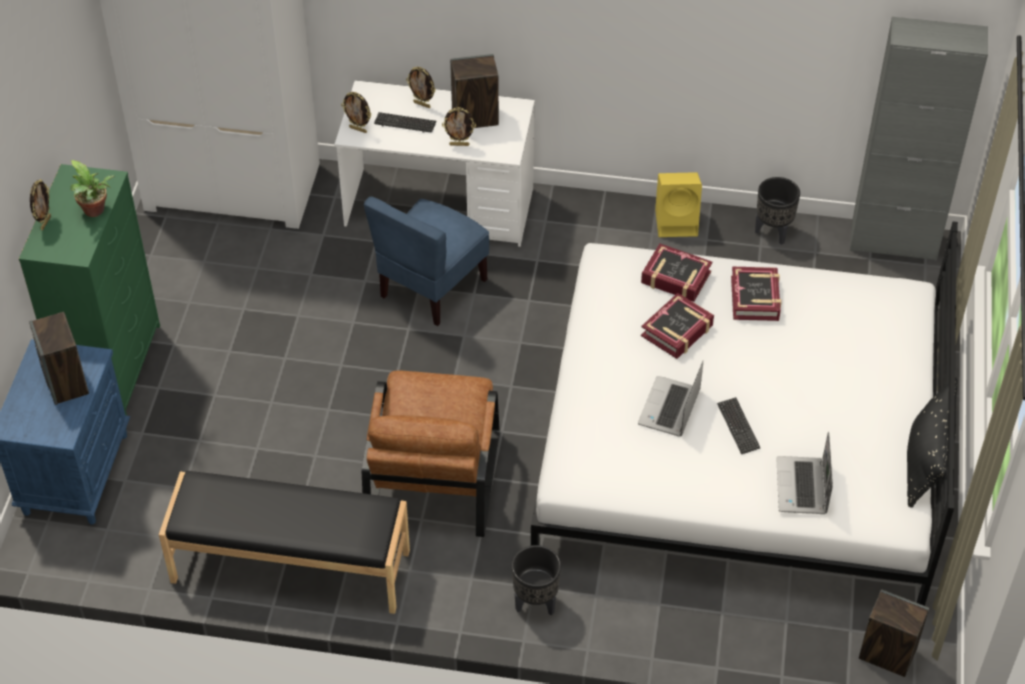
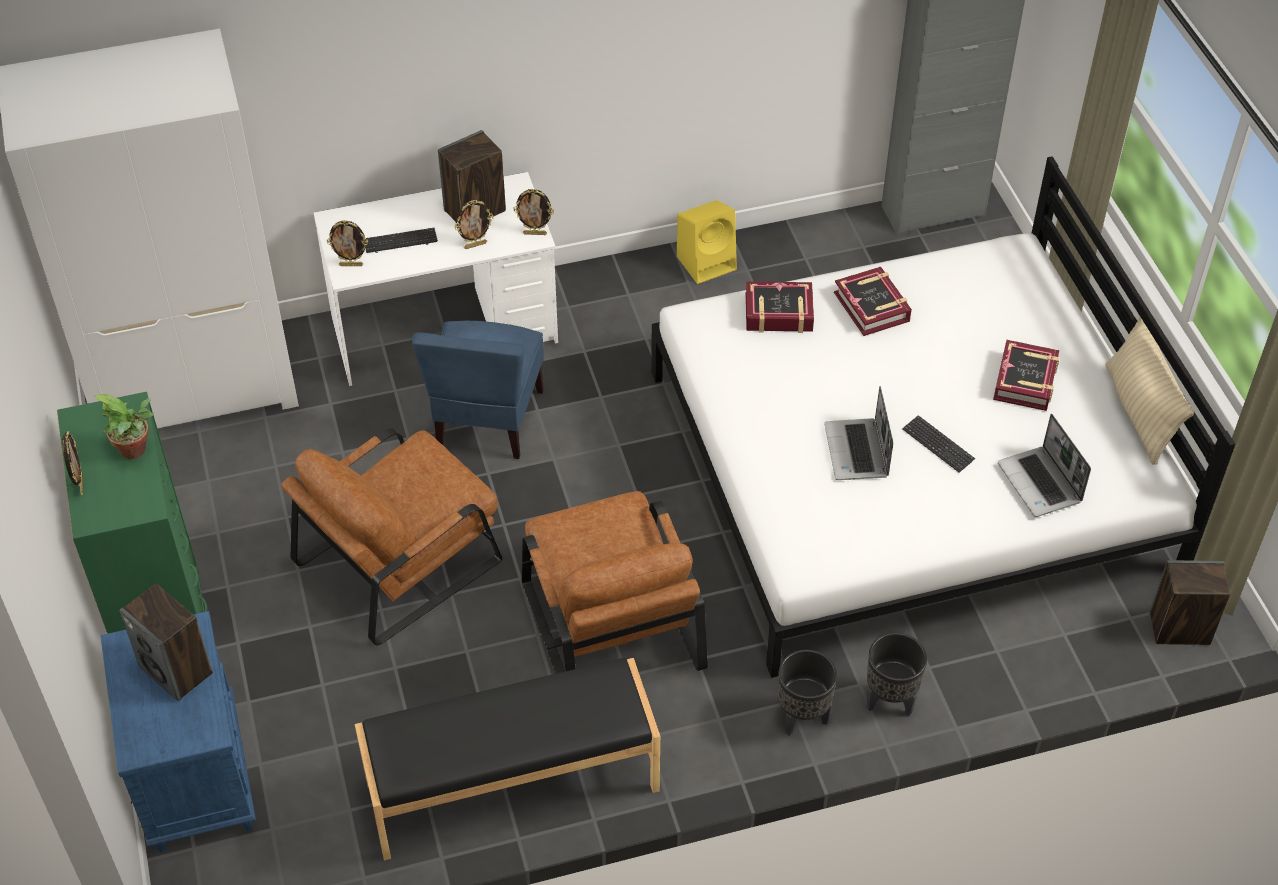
camera: 25 degrees left, 0 degrees up
picture frame [406,67,435,108] -> picture frame moved to [513,189,554,235]
book [641,293,714,359] -> book moved to [993,340,1060,411]
black planter [755,177,800,245] -> black planter moved to [867,633,927,716]
black pillow [907,377,958,508] -> beige pillow [1105,317,1194,465]
none -> brown armchair [281,429,502,645]

